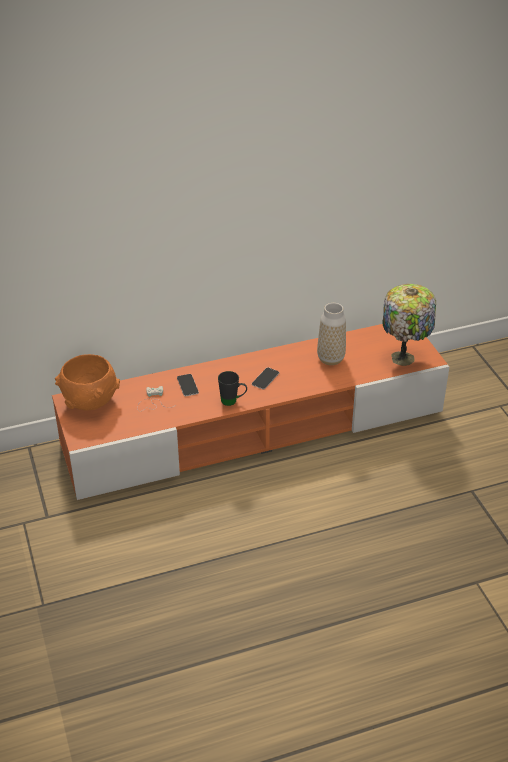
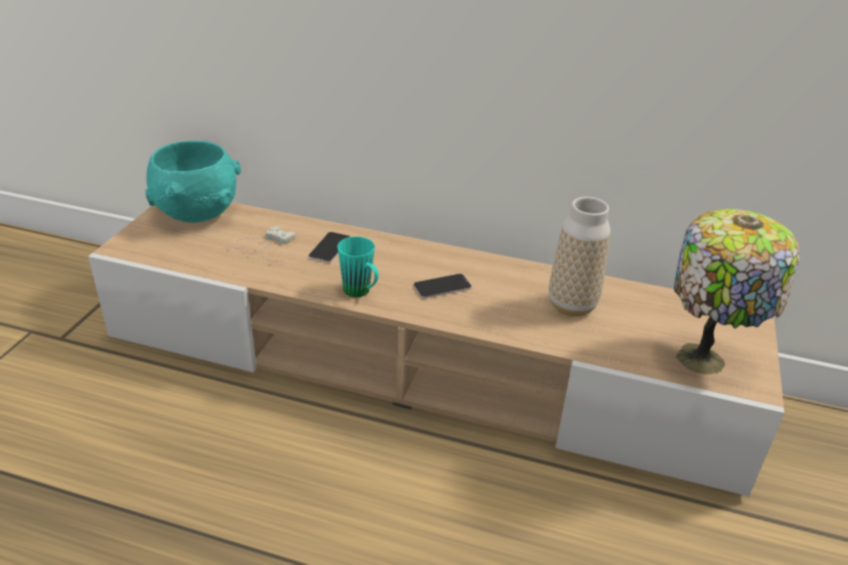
camera: 35 degrees right, 5 degrees down
orange tv stand [52,324,449,500] -> beige tv stand [88,202,784,496]
orange bowl [55,354,120,411] -> turquoise bowl [145,141,241,223]
black mug [218,371,247,406] -> turquoise mug [337,236,379,297]

